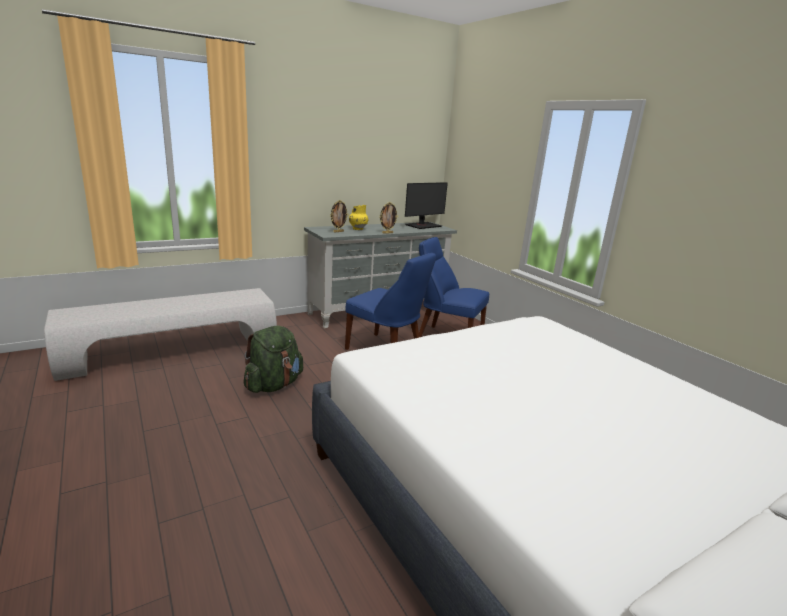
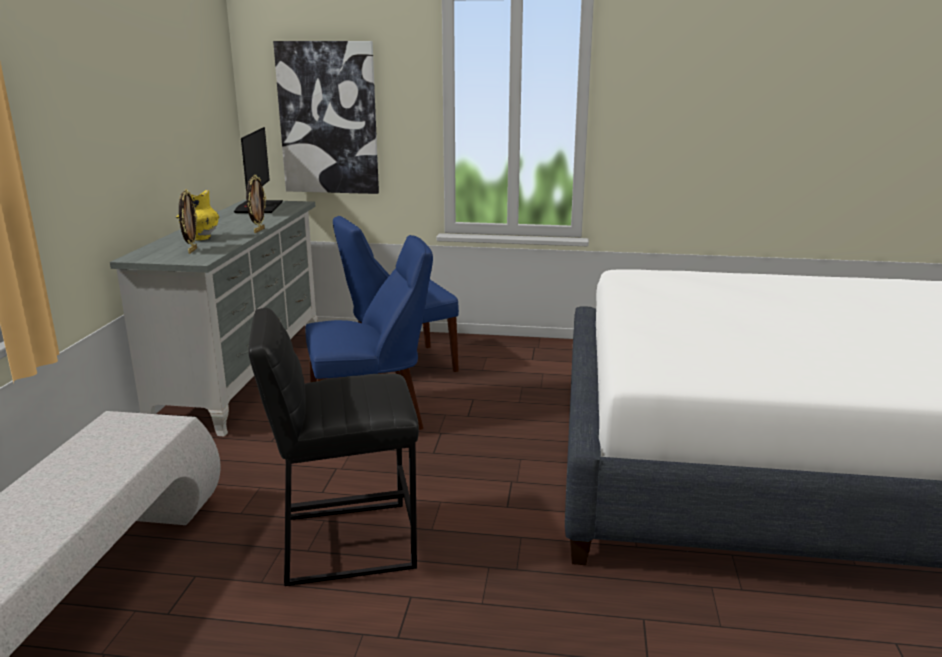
camera: 50 degrees left, 0 degrees up
green backpack [243,326,303,393] -> black chair [248,307,419,586]
none -> picture [273,41,379,194]

